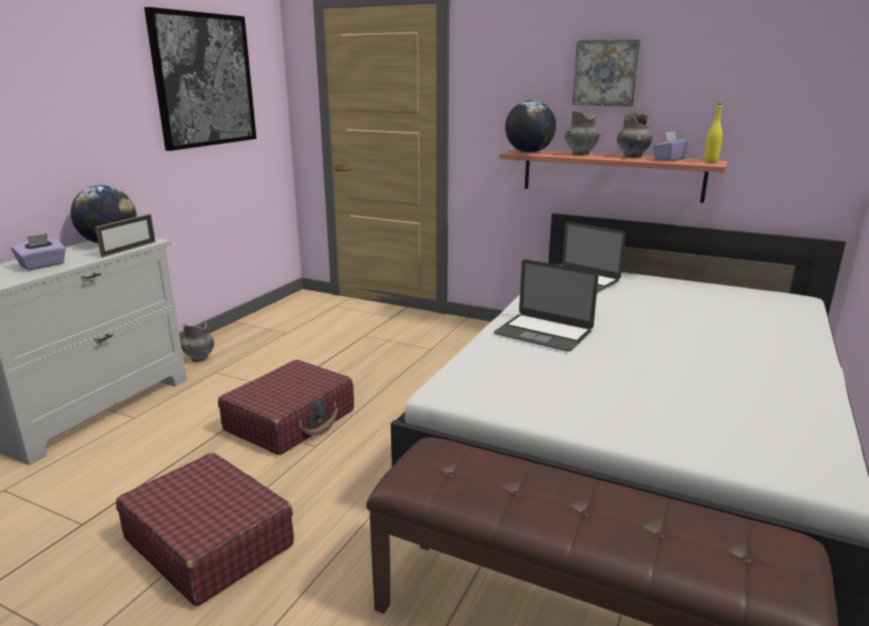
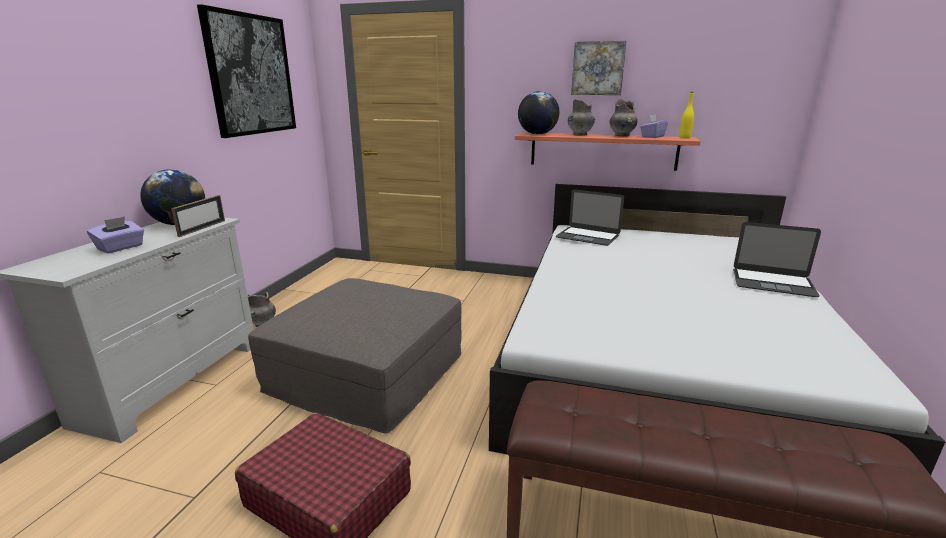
camera: 10 degrees left, 0 degrees up
red suitcase [218,360,354,455] -> grey ottoman [248,278,461,433]
laptop [494,259,598,351] -> laptop moved to [733,222,821,297]

